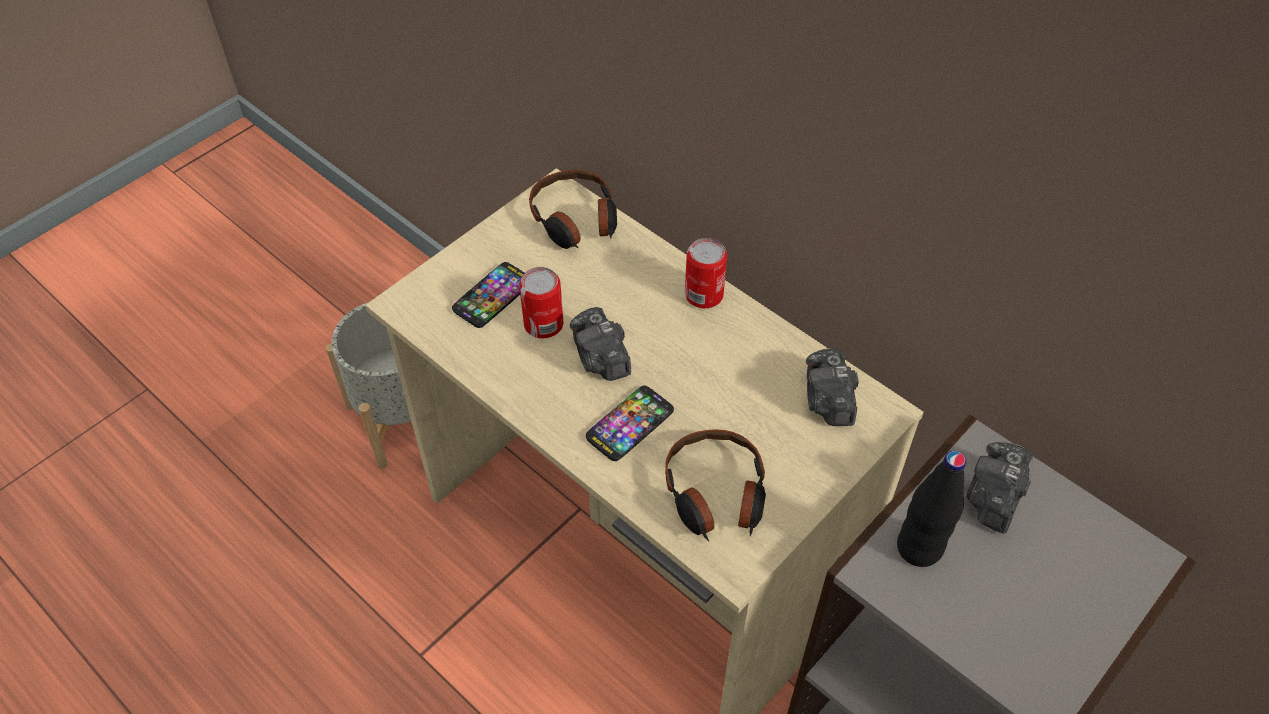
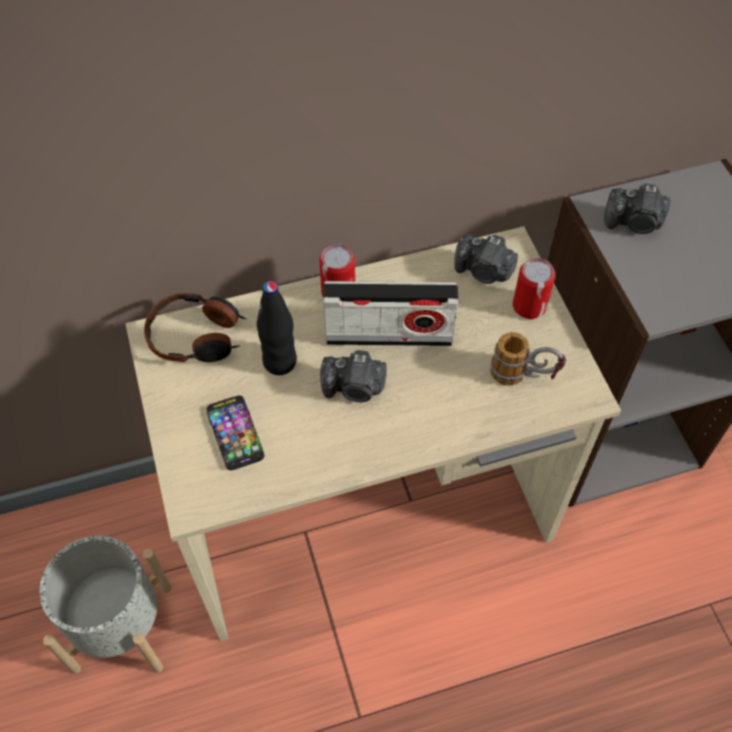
camera: 60 degrees left, 5 degrees up
can [519,267,564,338] -> can moved to [513,258,556,319]
phone [586,385,674,461] -> none
headphones [665,429,766,542] -> mug [490,332,566,386]
black bottle [897,451,966,567] -> black bottle moved to [257,281,297,375]
camera [966,442,1033,534] -> camera turned 45 degrees counterclockwise [604,184,670,234]
none -> radio [323,281,458,346]

